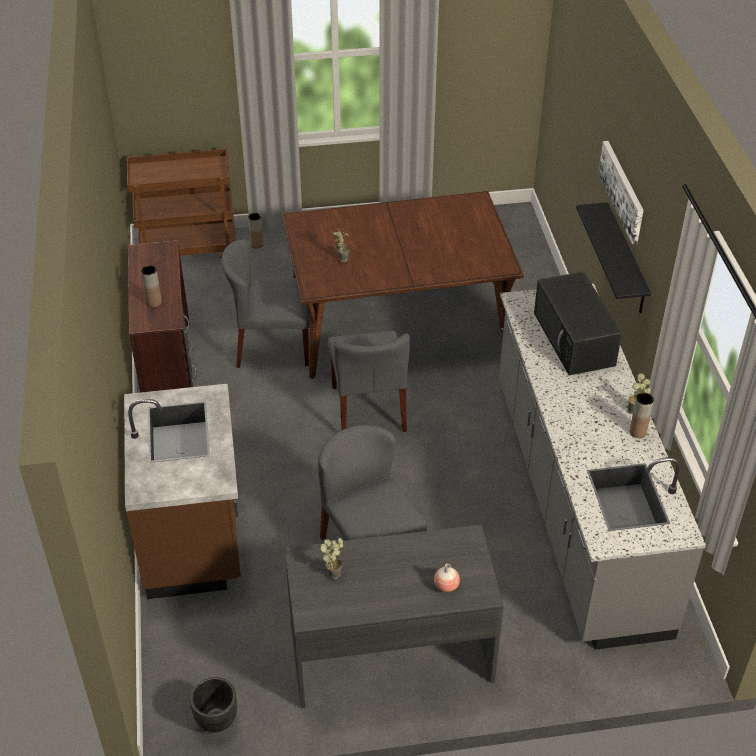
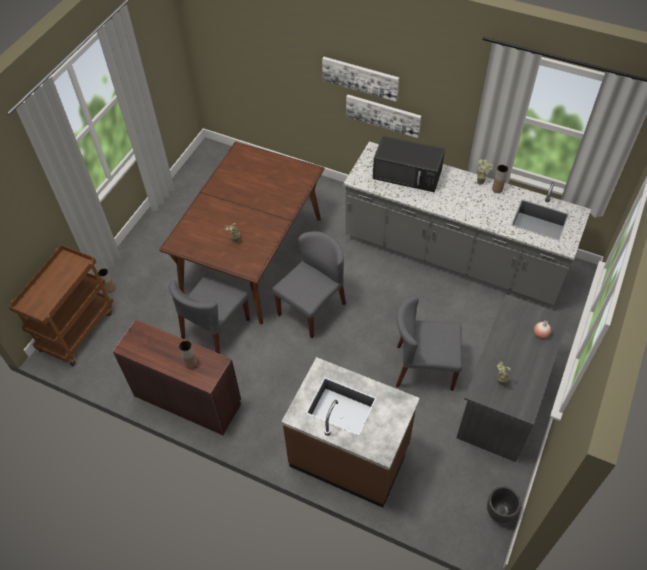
camera: 55 degrees left, 10 degrees up
grey chair [328,331,410,432] -> grey chair turned 75 degrees counterclockwise [272,231,346,338]
black shelf [576,202,651,313] -> picture [346,95,421,138]

